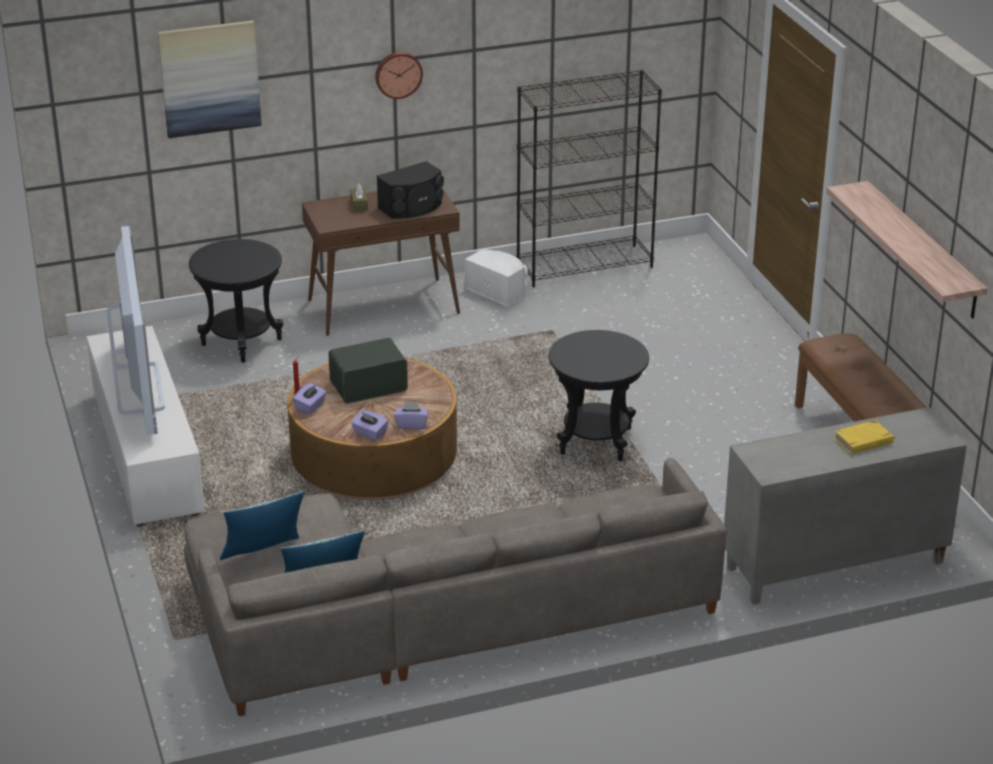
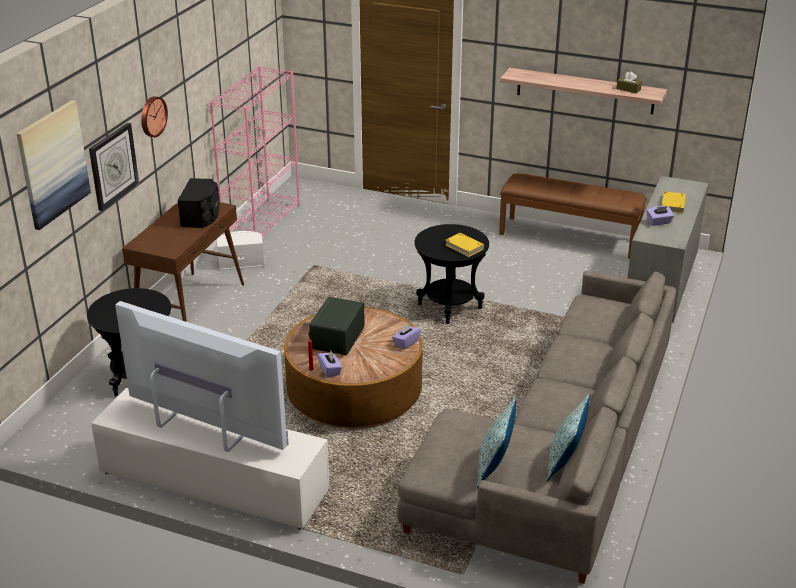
camera: 50 degrees left, 0 degrees up
brown tissue box [351,184,368,212] -> brown tissue box moved to [617,71,642,93]
purple tissue box [351,410,388,441] -> purple tissue box moved to [646,206,674,226]
black bookcase [516,70,662,287] -> pink bookcase [209,66,300,238]
none -> wall clock [89,123,139,211]
none -> yellow book [446,233,484,257]

